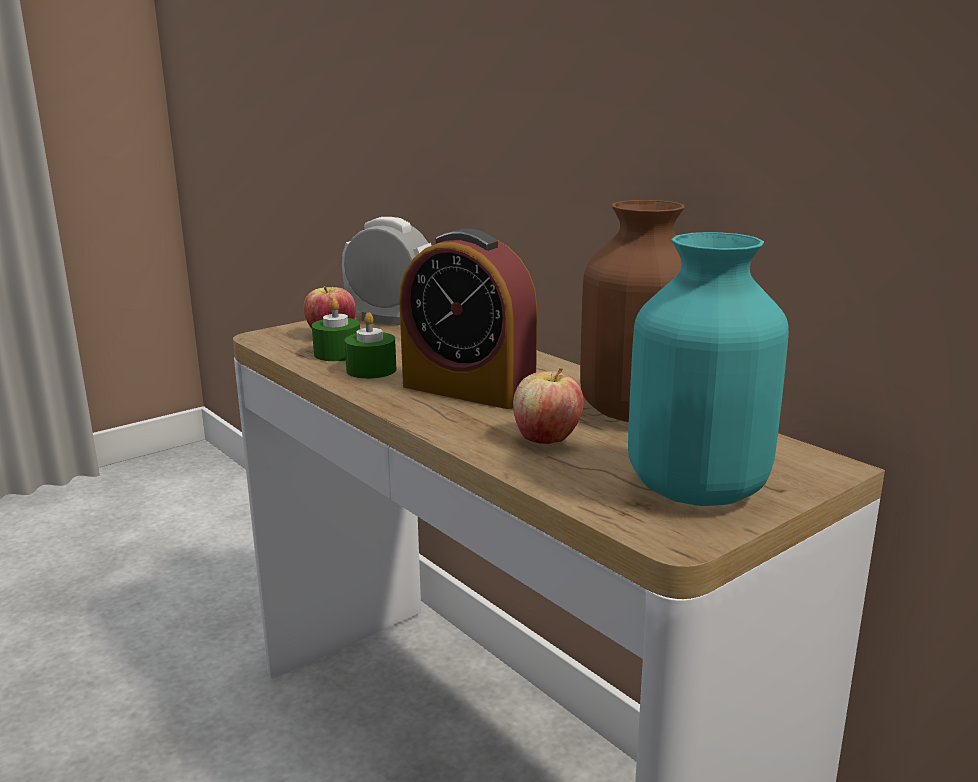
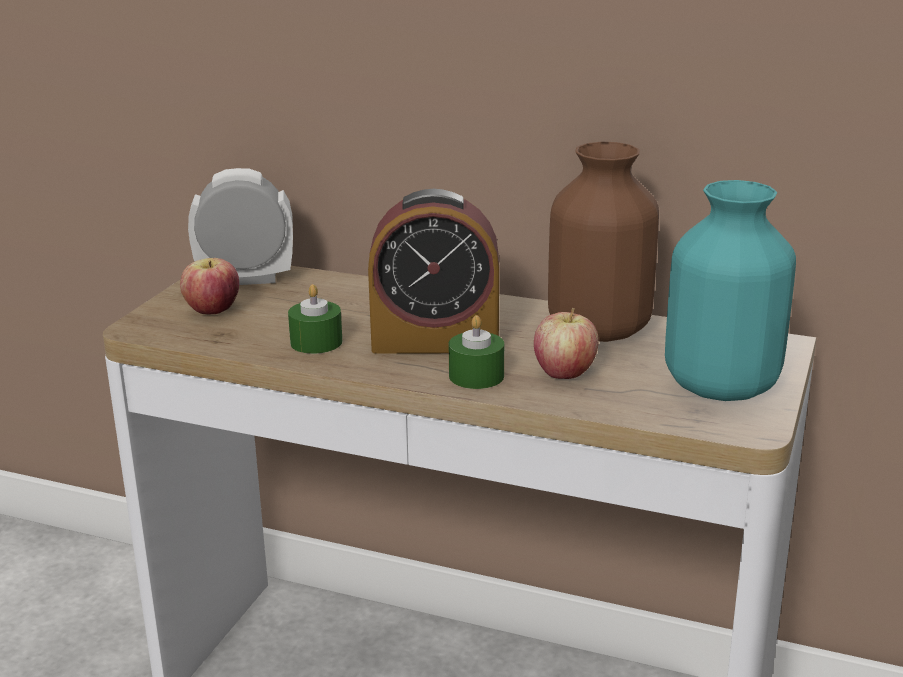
camera: 30 degrees left, 5 degrees up
green candle [312,299,360,361] -> green candle moved to [449,315,504,389]

